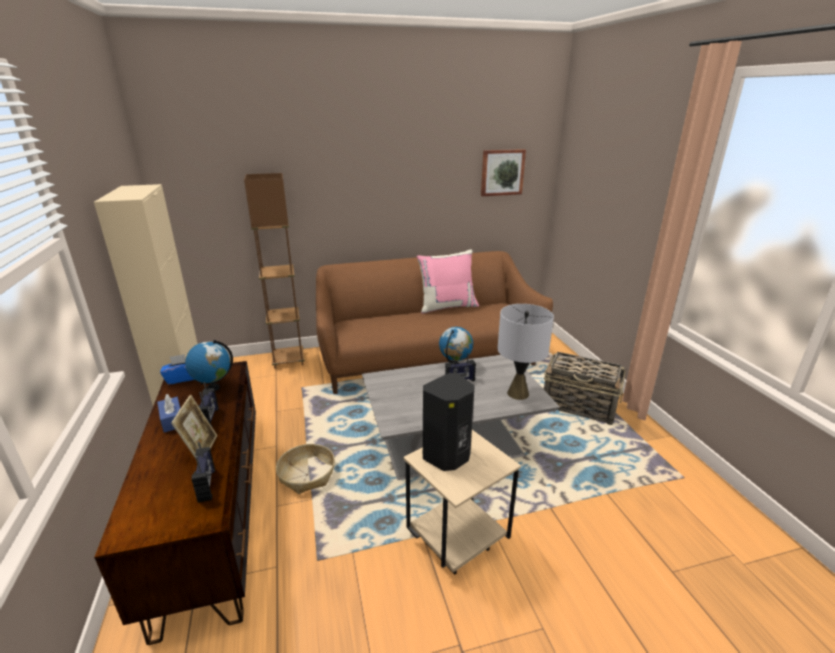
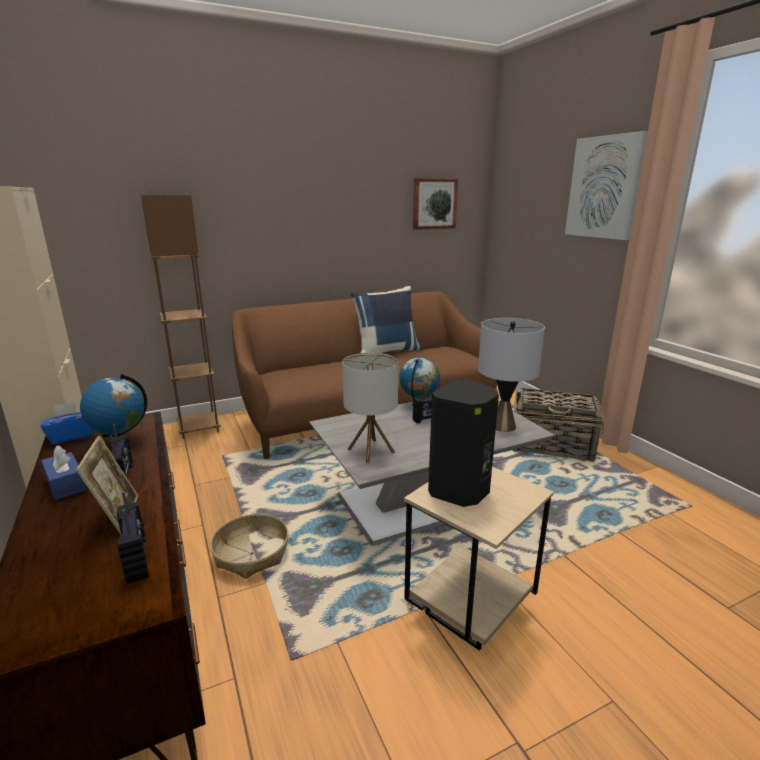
camera: 10 degrees left, 5 degrees down
pink pillow [417,250,479,314] -> blue pillow [351,286,422,354]
none -> table lamp [342,353,399,463]
none -> picture [565,131,648,240]

